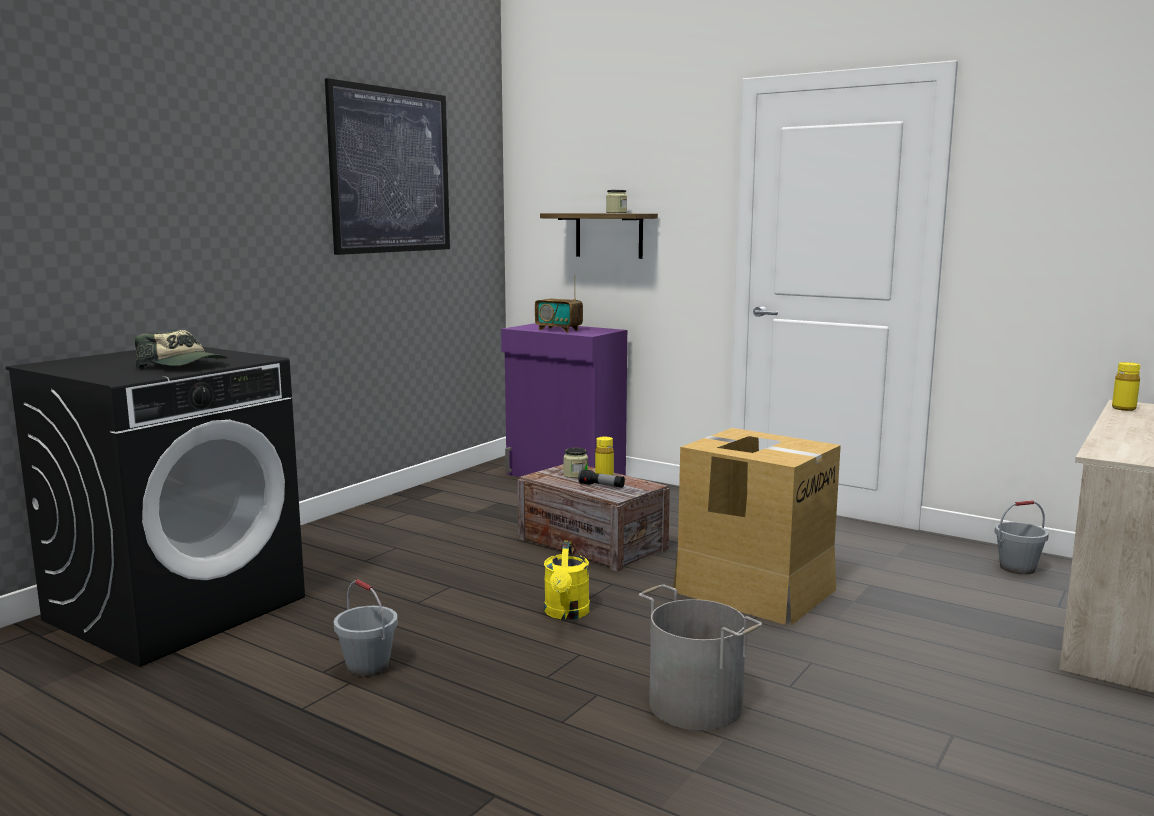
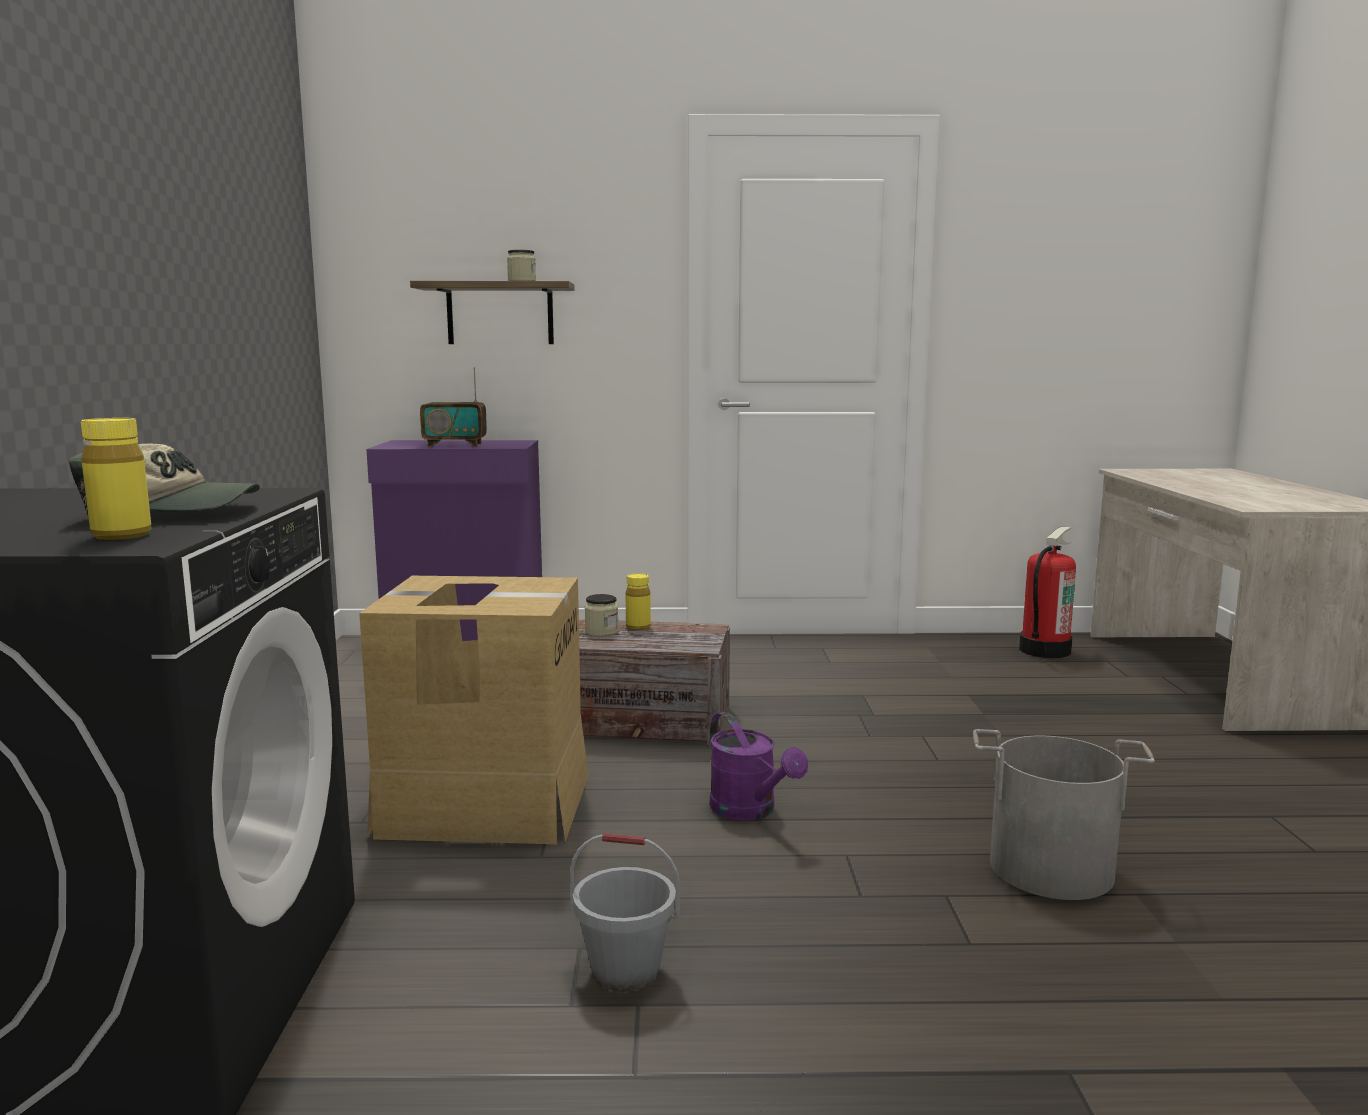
camera: 35 degrees left, 0 degrees up
picture [325,78,450,255] -> none
yellow watering can [544,541,590,620] -> purple watering can [709,712,808,821]
flashlight [578,469,625,488] -> none
cardboard box [673,428,841,625] -> cardboard box moved to [359,576,589,844]
grey bucket [995,500,1049,575] -> fire extinguisher [1019,527,1076,658]
yellow bottle [1112,362,1140,411] -> yellow bottle moved to [81,418,152,540]

